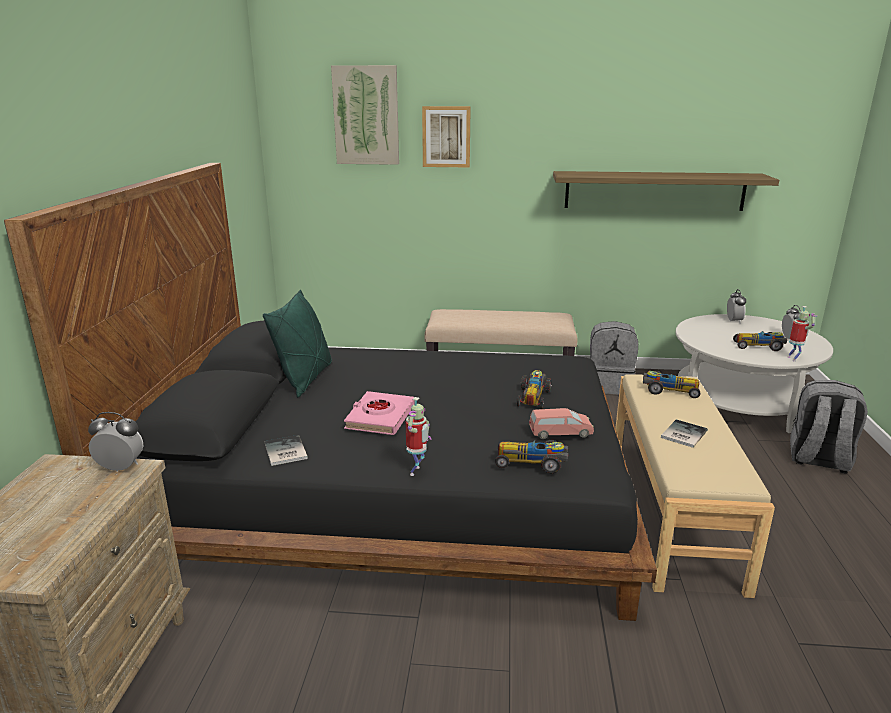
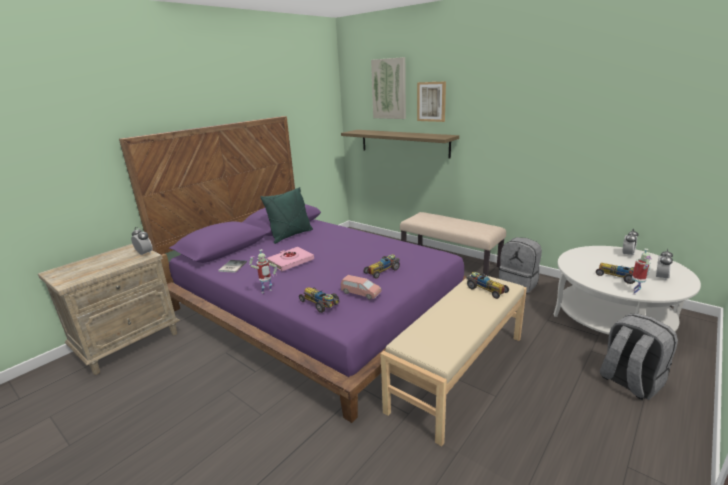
camera: 35 degrees right, 0 degrees up
black bed [4,163,657,621] -> purple bed [119,116,467,423]
shelf [553,171,779,211] -> shelf moved to [341,130,459,159]
book [661,419,708,448] -> none

